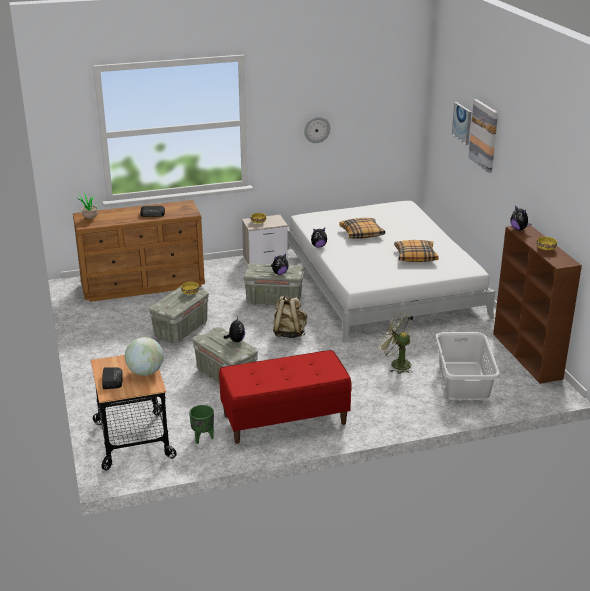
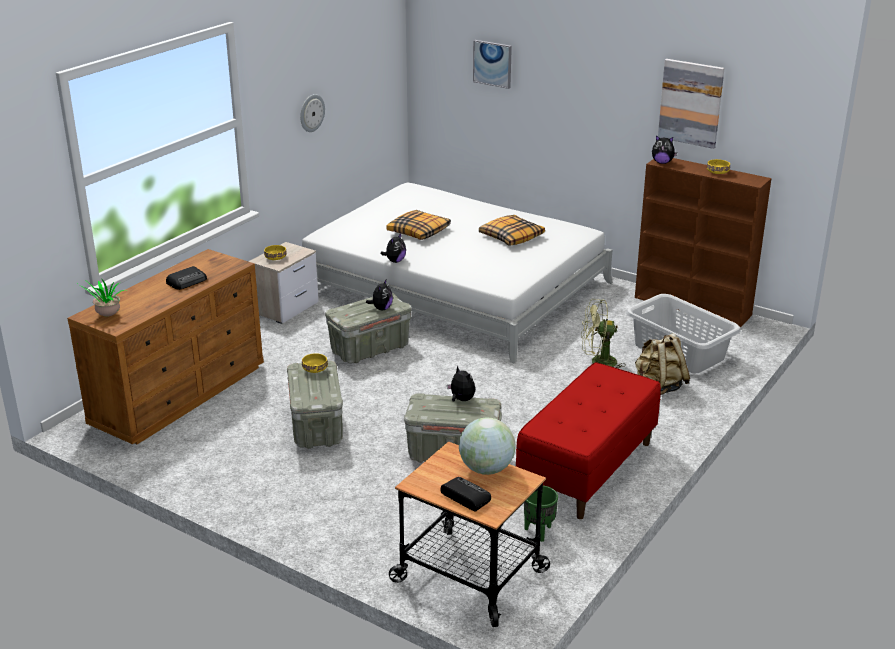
camera: 40 degrees left, 0 degrees up
beige backpack [273,295,307,338] -> beige backpack moved to [635,333,690,395]
picture [468,99,498,173] -> picture moved to [658,59,725,149]

